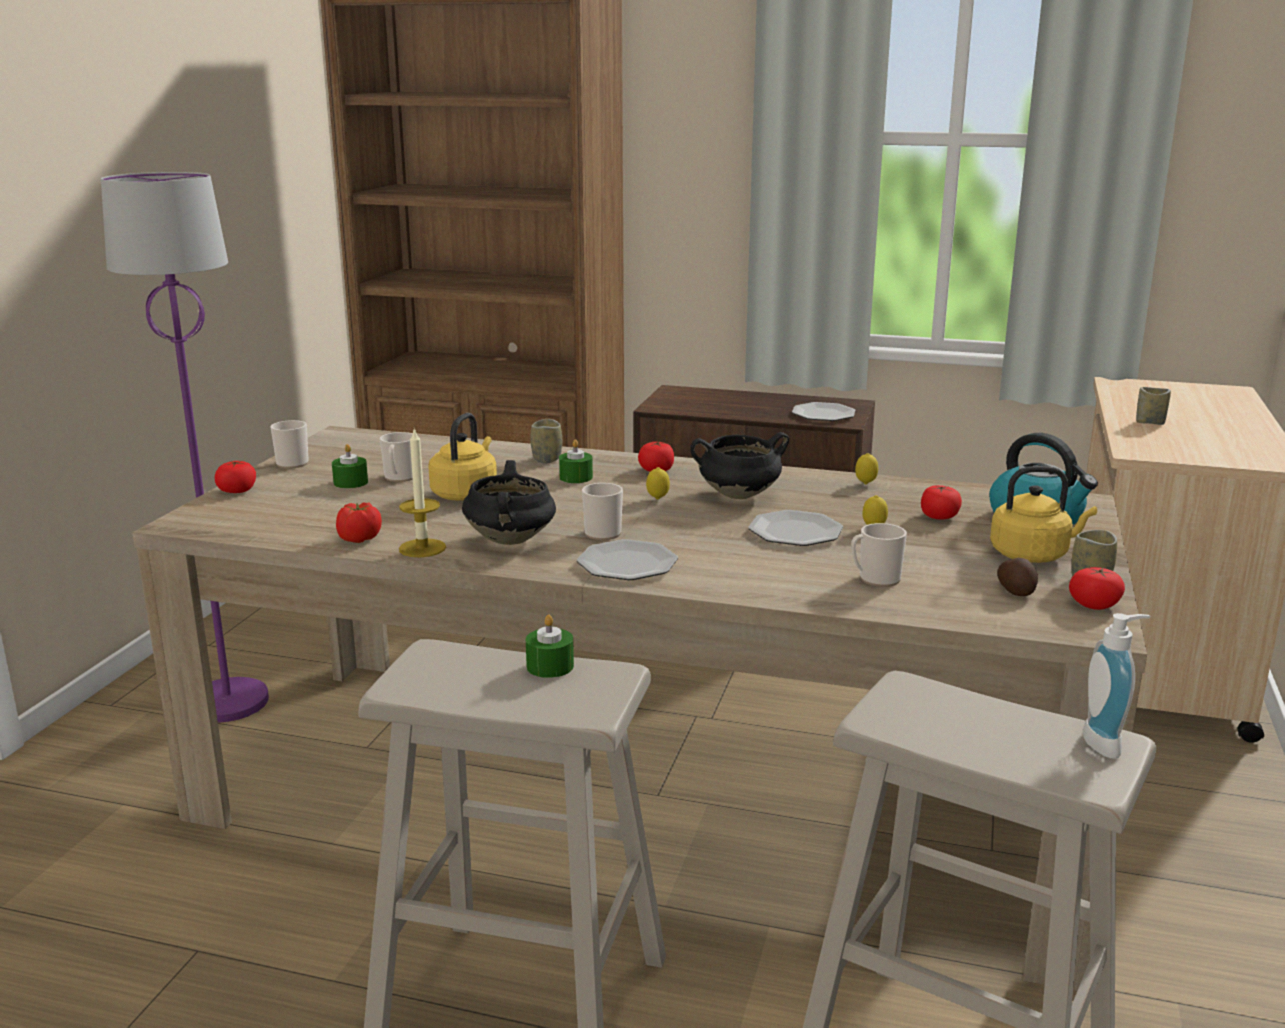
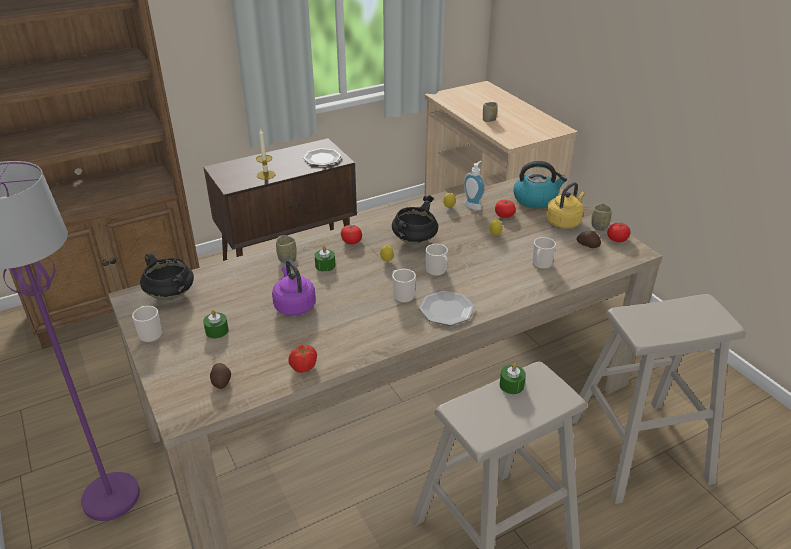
camera: 45 degrees left, 15 degrees up
tomato [215,461,256,493] -> none
mug [380,432,413,482] -> mug moved to [426,244,448,276]
candle [399,428,446,557] -> candle moved to [256,128,276,180]
yellow kettle [428,413,497,501] -> purple kettle [272,260,316,316]
black cooking pot [462,460,556,545] -> black cooking pot moved to [140,253,194,301]
plate [748,510,843,546] -> none
soap dispenser [1082,613,1151,759] -> soap dispenser moved to [464,161,485,210]
none -> potato [210,363,231,389]

